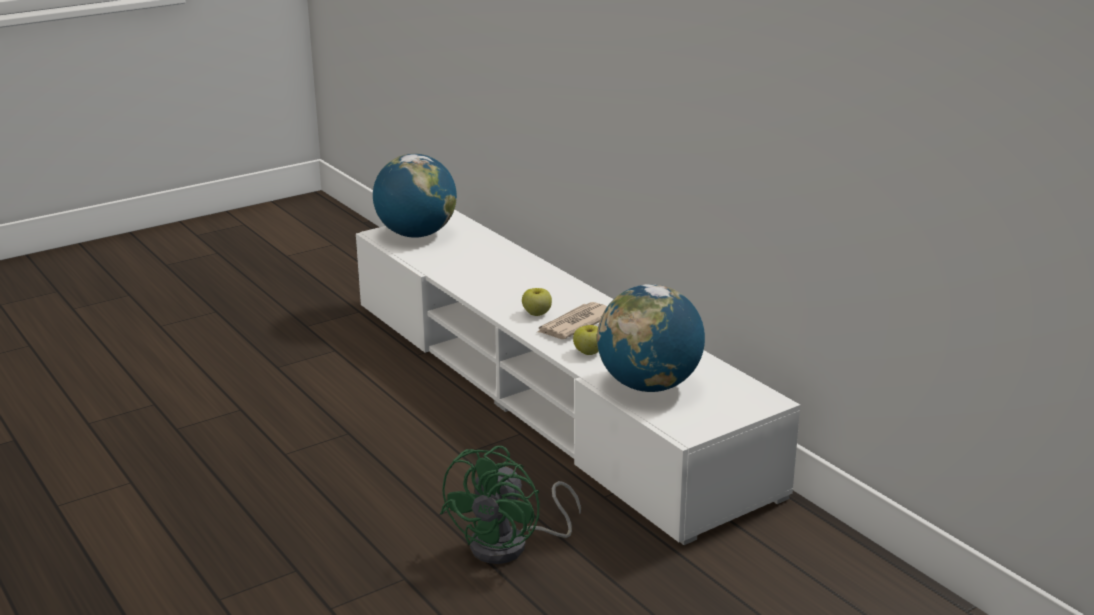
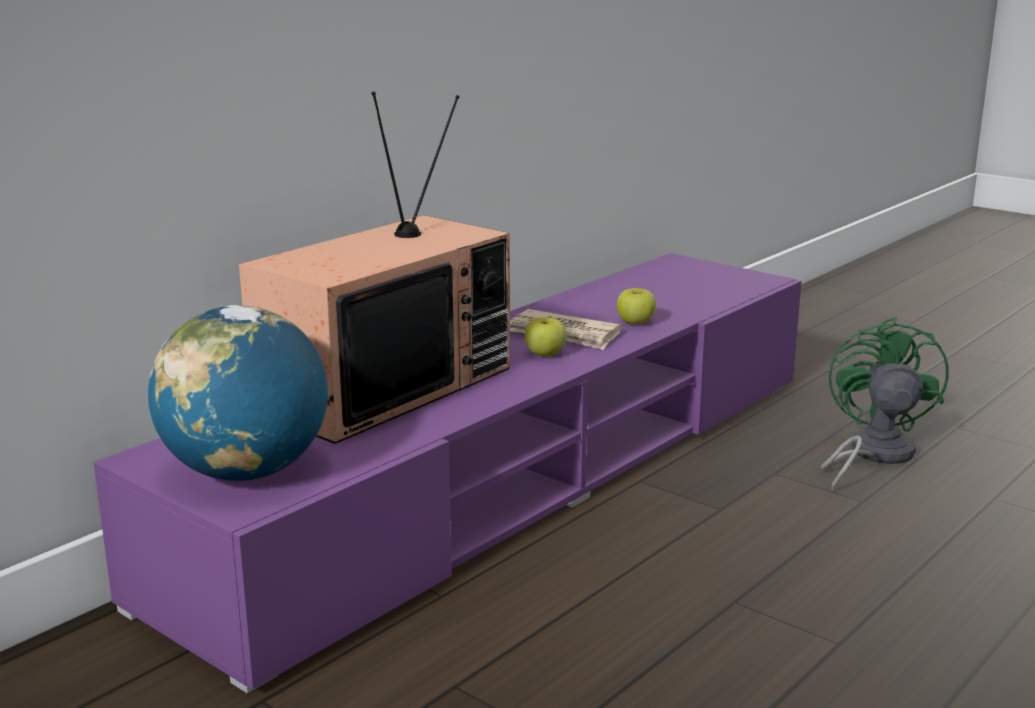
camera: 105 degrees left, 5 degrees down
white tv stand [356,210,800,545] -> purple tv stand [93,253,801,693]
green fan [440,446,581,564] -> green fan turned 90 degrees counterclockwise [821,317,949,491]
globe [597,284,705,392] -> none
none -> television [239,91,510,444]

